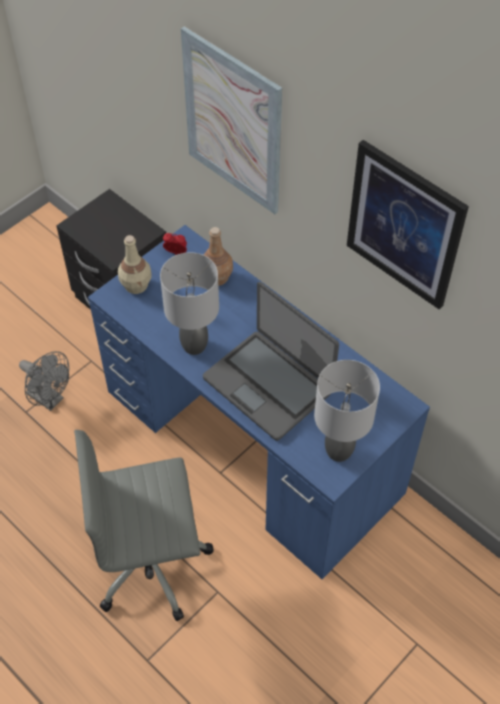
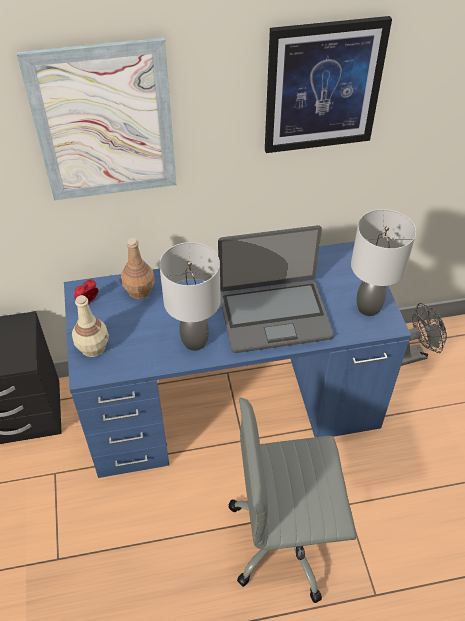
camera: 55 degrees left, 5 degrees down
grey fan [19,351,69,411] -> grey fan moved to [401,303,447,366]
grey office chair [74,430,214,621] -> grey office chair turned 60 degrees clockwise [228,398,357,603]

